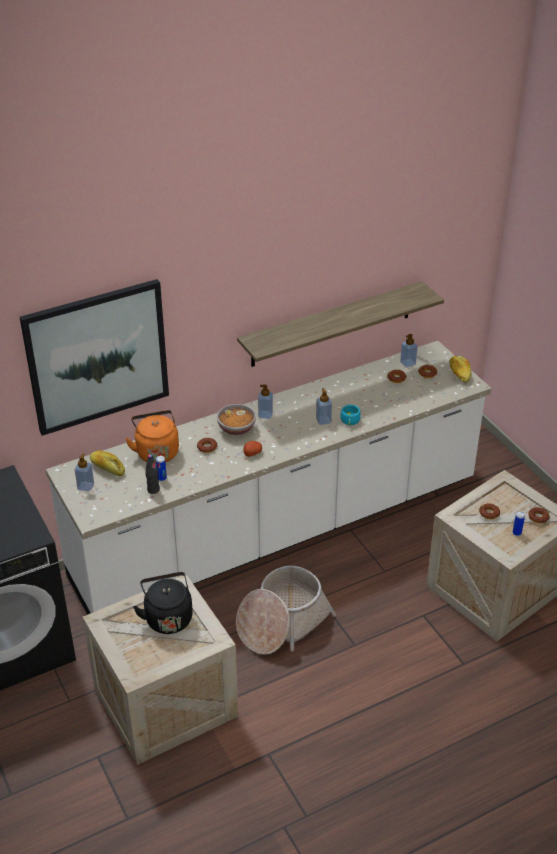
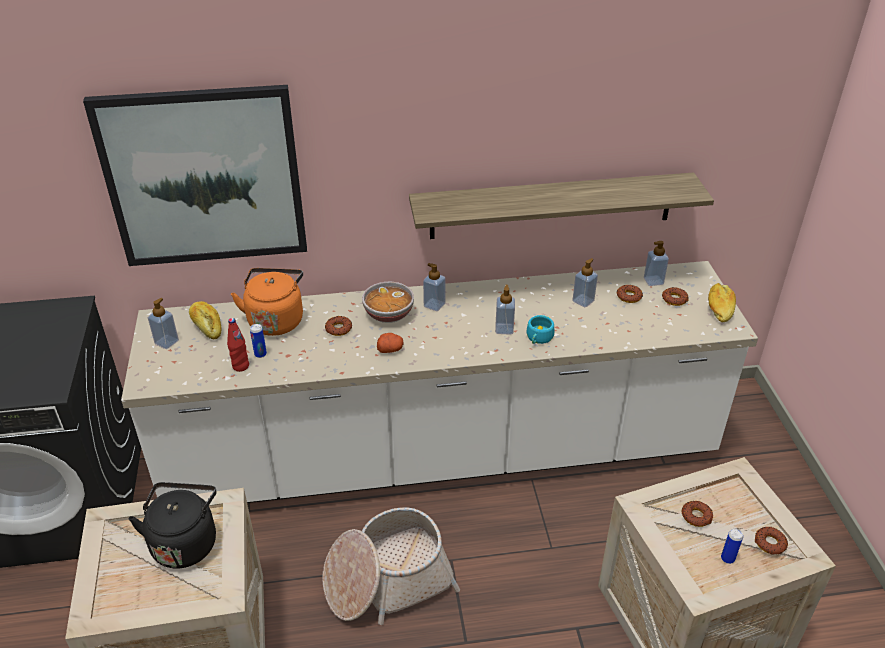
camera: 20 degrees right, 0 degrees up
black bottle [145,454,160,494] -> red bottle [227,318,249,372]
none -> soap dispenser [572,258,598,307]

